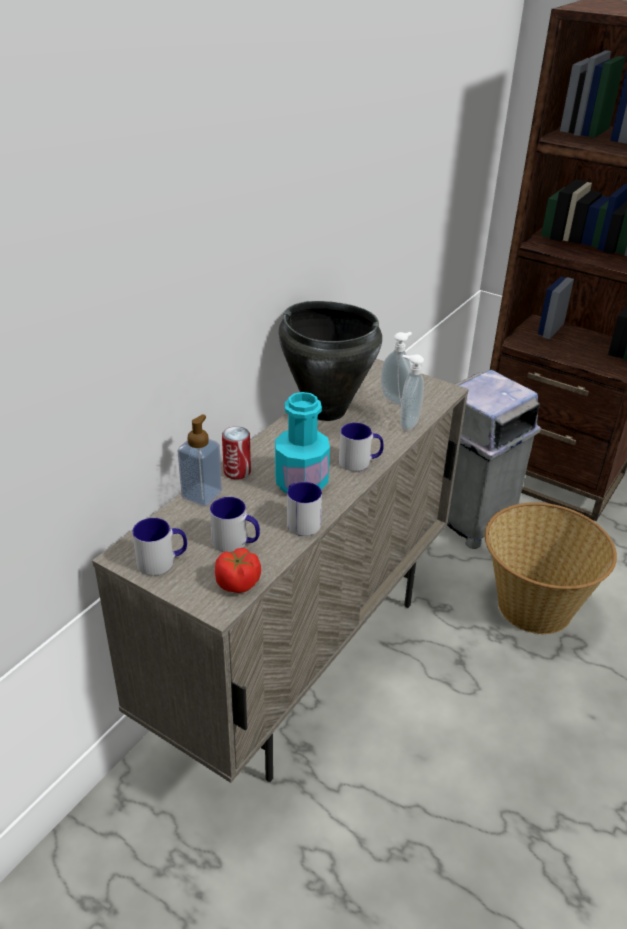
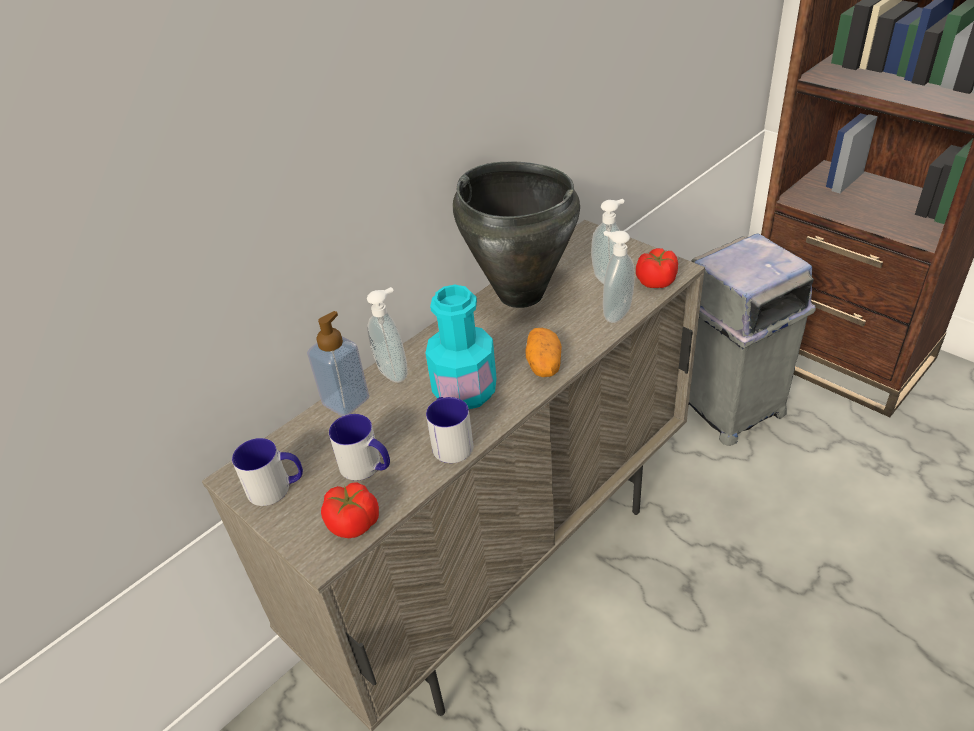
camera: 15 degrees right, 5 degrees up
can [222,426,251,479] -> soap dispenser [367,287,408,383]
mug [339,423,384,471] -> potato [525,328,562,377]
basket [485,503,617,634] -> none
none -> tomato [636,248,678,288]

